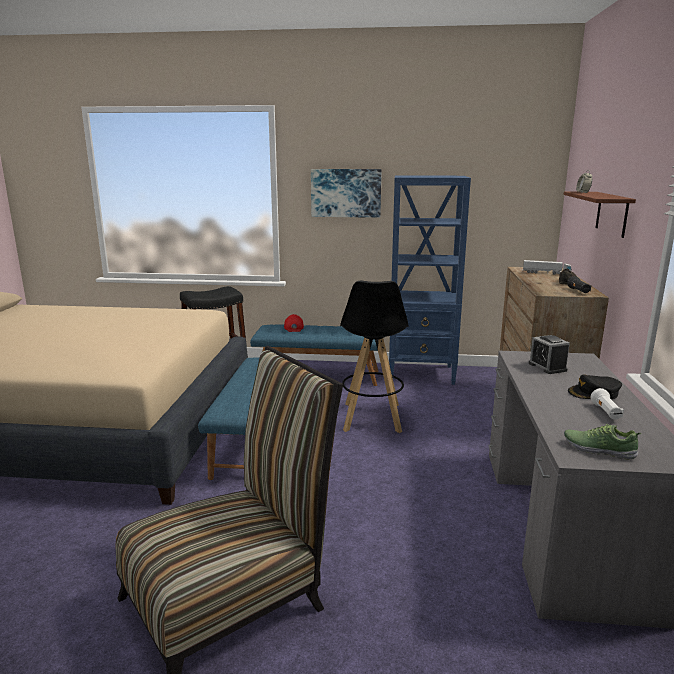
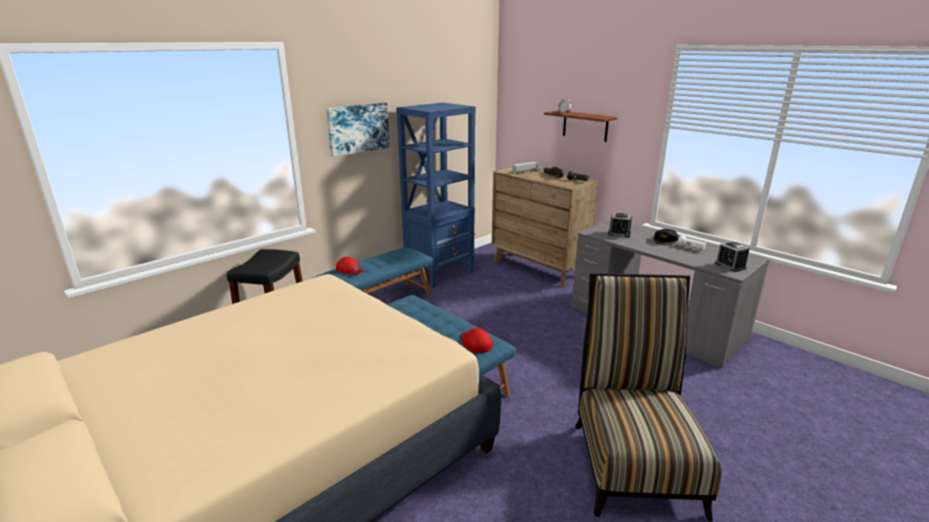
camera: 50 degrees left, 5 degrees up
black stool [340,281,409,433] -> none
shoe [564,424,641,460] -> alarm clock [715,241,750,272]
none -> red cap [460,328,493,353]

